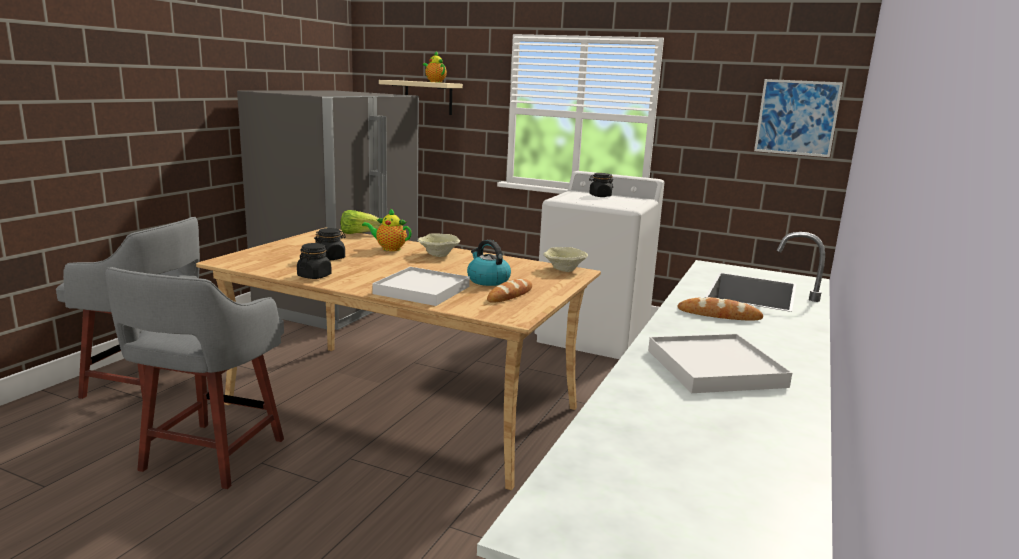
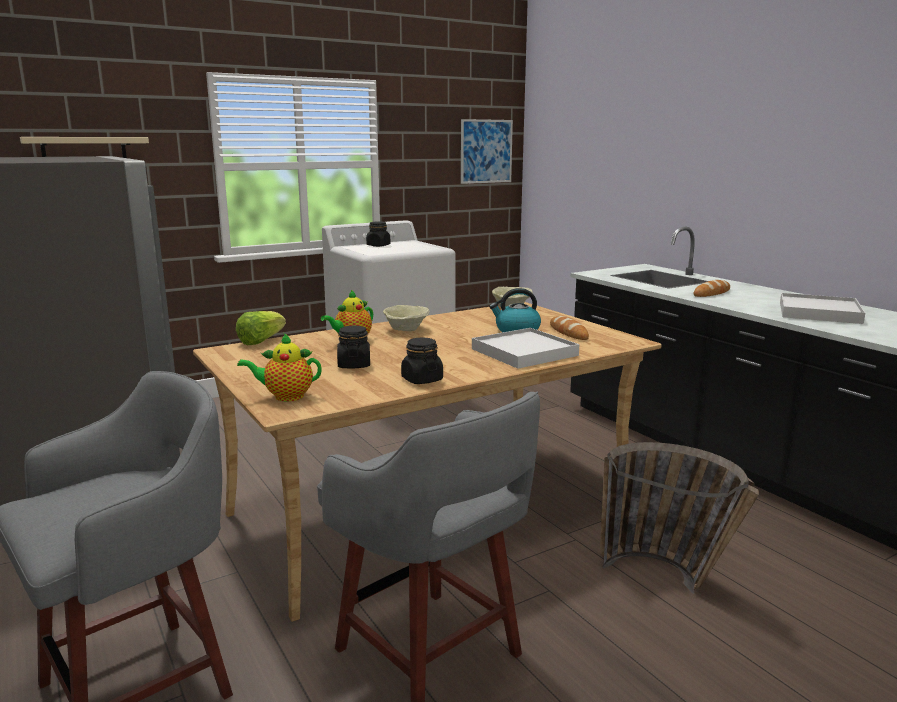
camera: 55 degrees left, 0 degrees up
teapot [423,51,447,83] -> teapot moved to [237,333,322,401]
none -> basket [600,442,759,594]

